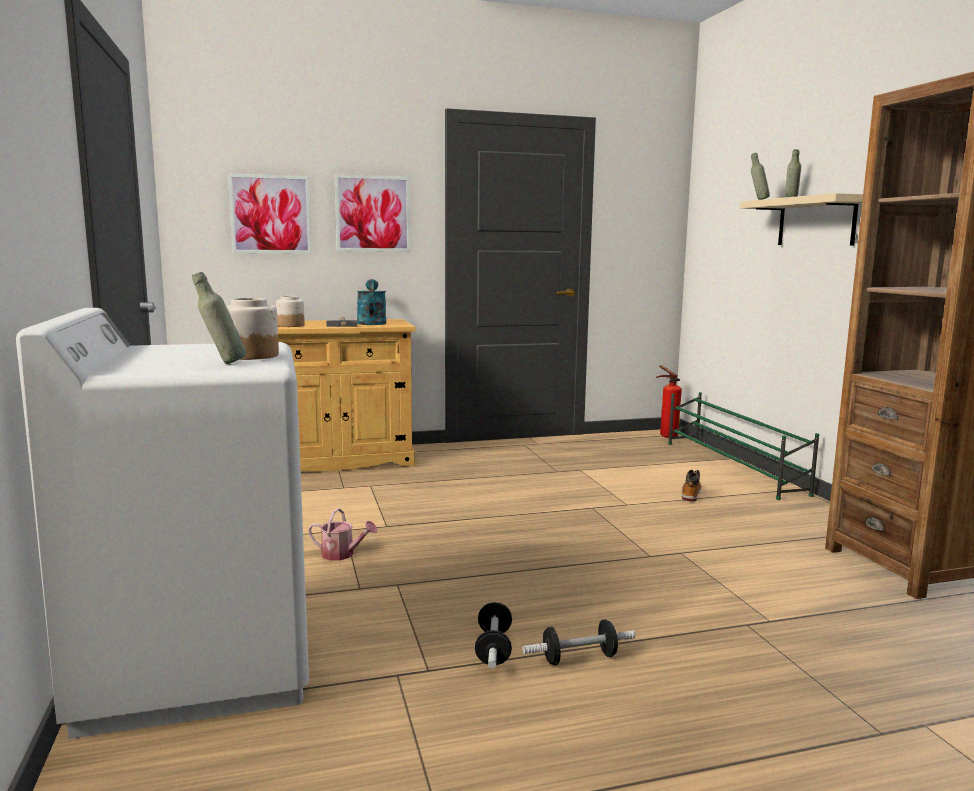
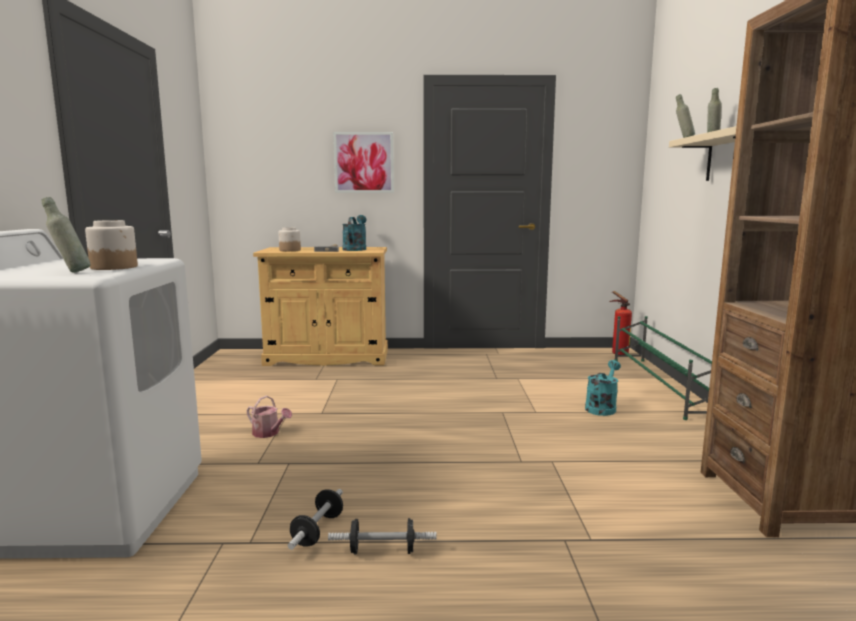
camera: 15 degrees right, 0 degrees up
picture [228,174,312,254] -> none
boot [682,469,701,502] -> turquoise watering can [585,360,621,416]

